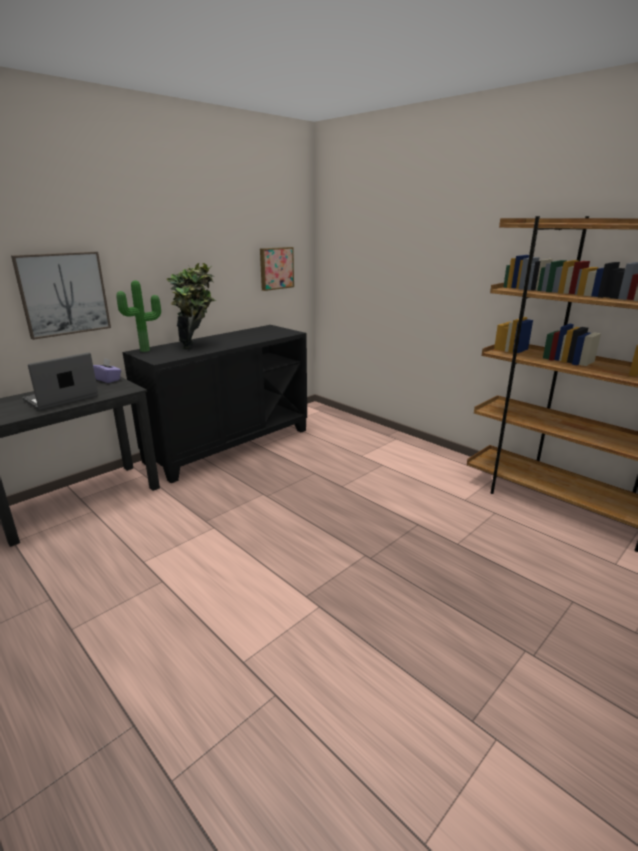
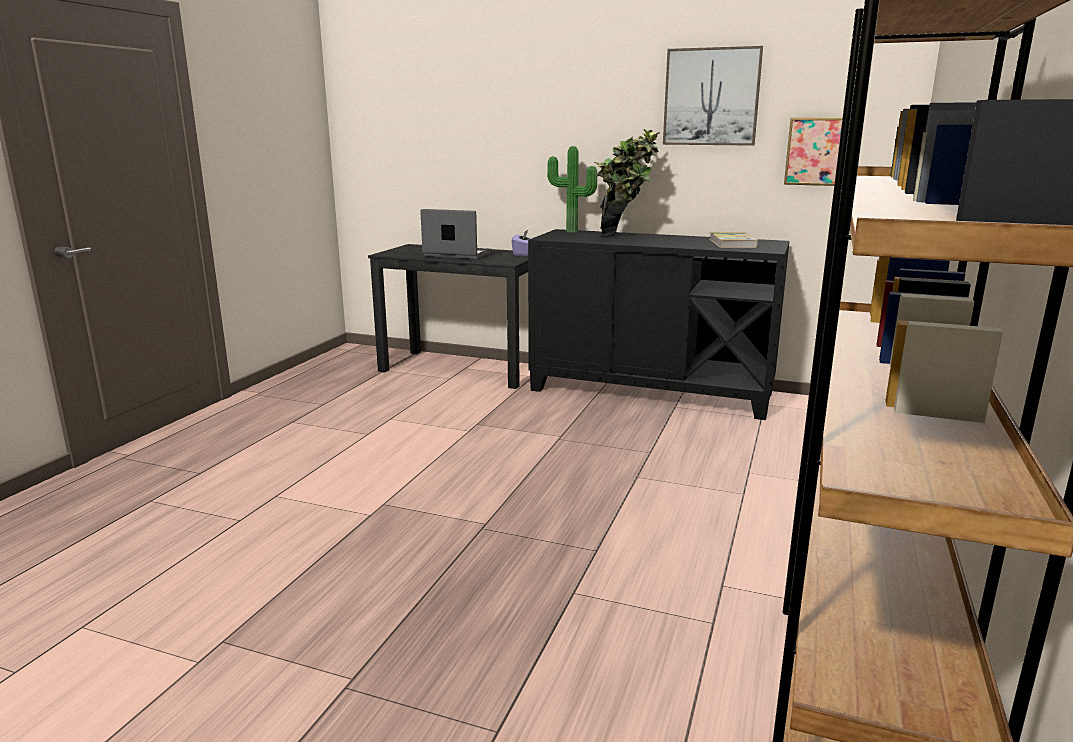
camera: 65 degrees right, 5 degrees down
picture [11,252,111,340] -> picture moved to [663,46,763,146]
none -> book [710,232,758,248]

